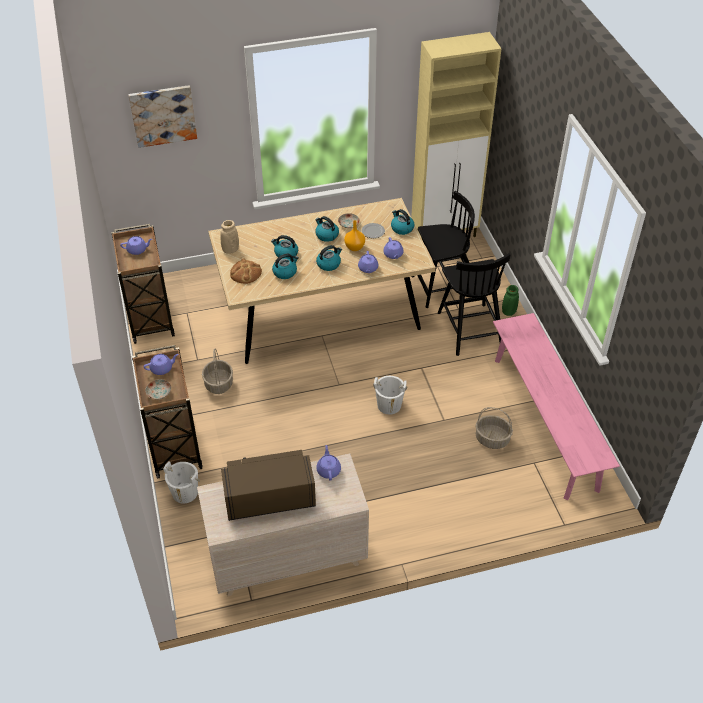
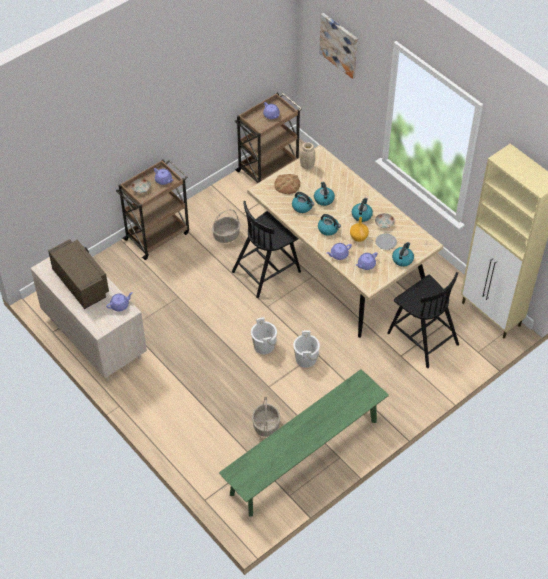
camera: 65 degrees right, 5 degrees up
white bucket [163,461,200,504] -> white bucket moved to [293,330,320,368]
black chair [438,253,511,356] -> black chair moved to [232,201,301,298]
pink bench [493,313,620,501] -> green bench [219,369,389,517]
green vase [502,285,519,316] -> none

